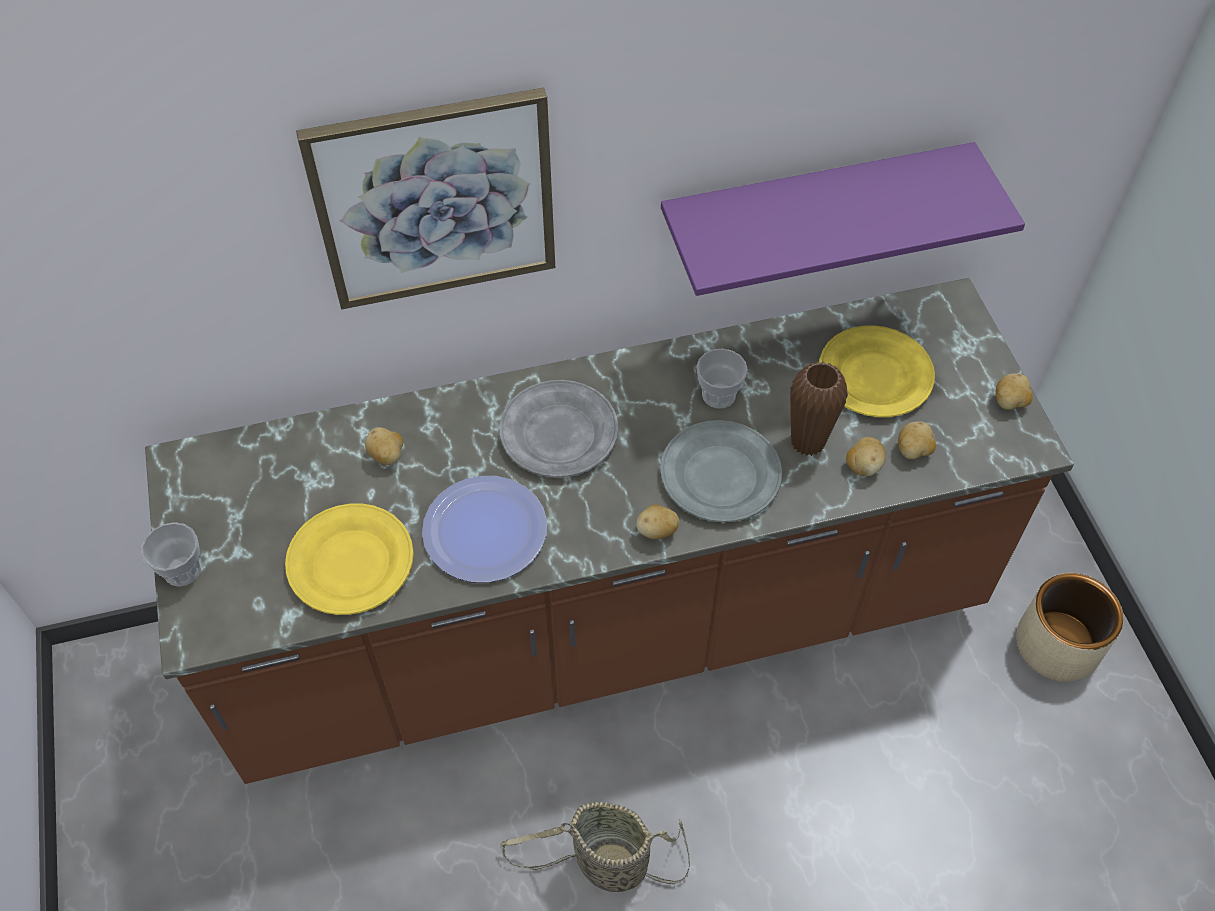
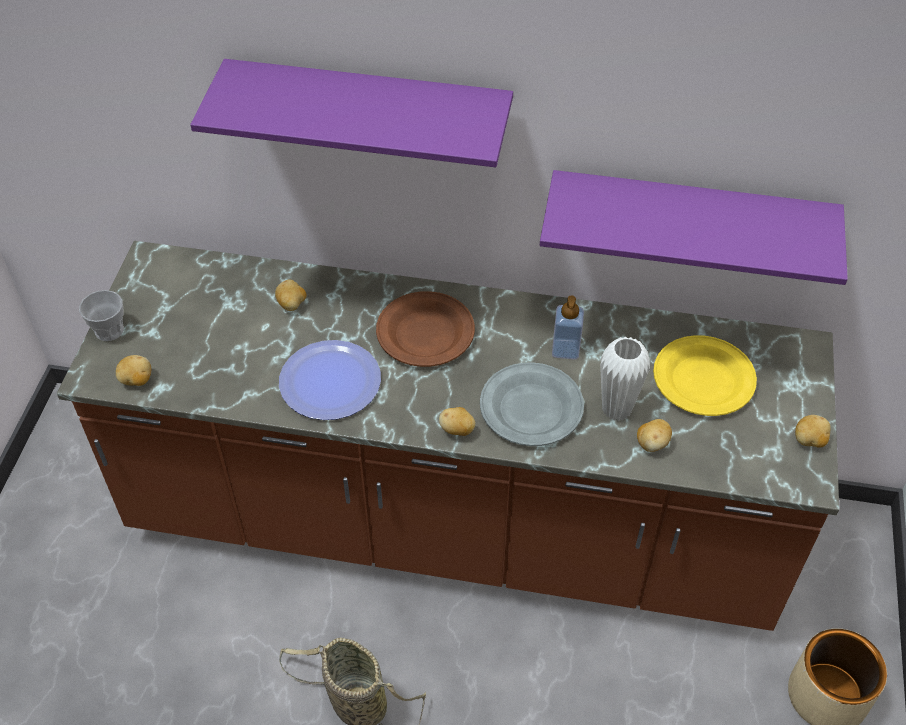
camera: 25 degrees right, 5 degrees down
yellow plate [285,504,414,615] -> none
picture [296,88,555,309] -> purple shelf [190,59,513,167]
grey plate [499,380,618,478] -> brown plate [376,291,475,367]
cup [696,348,748,409] -> soap dispenser [552,295,584,360]
brown vase [790,361,848,456] -> white vase [600,337,650,421]
potato [898,421,936,459] -> potato moved to [116,355,151,386]

